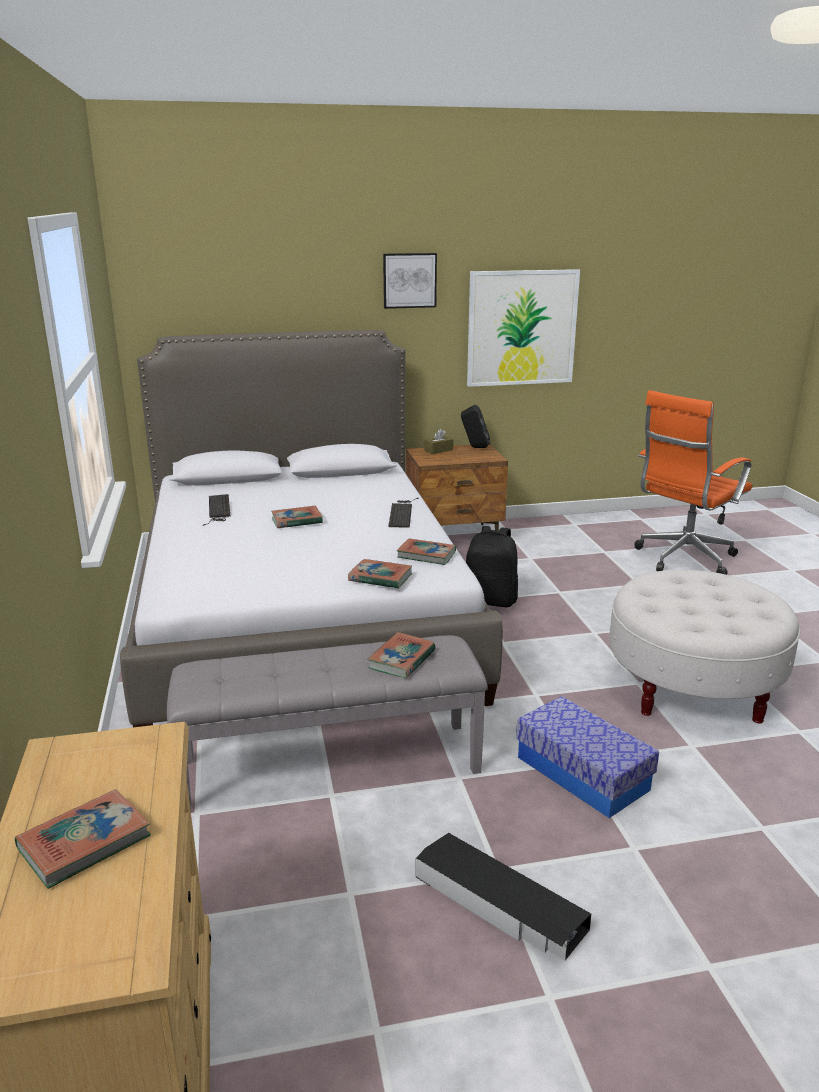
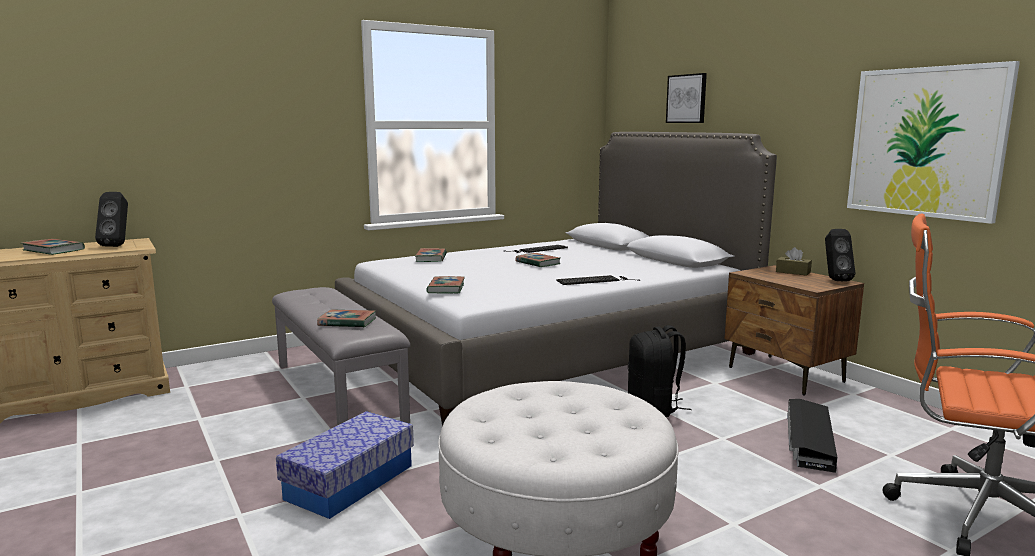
camera: 70 degrees right, 10 degrees down
picture [383,253,437,309] -> picture moved to [666,73,707,123]
book [397,538,456,565] -> book moved to [415,248,447,262]
black storage box [415,833,591,961] -> black storage box moved to [787,399,837,473]
none -> black speaker [95,192,128,247]

